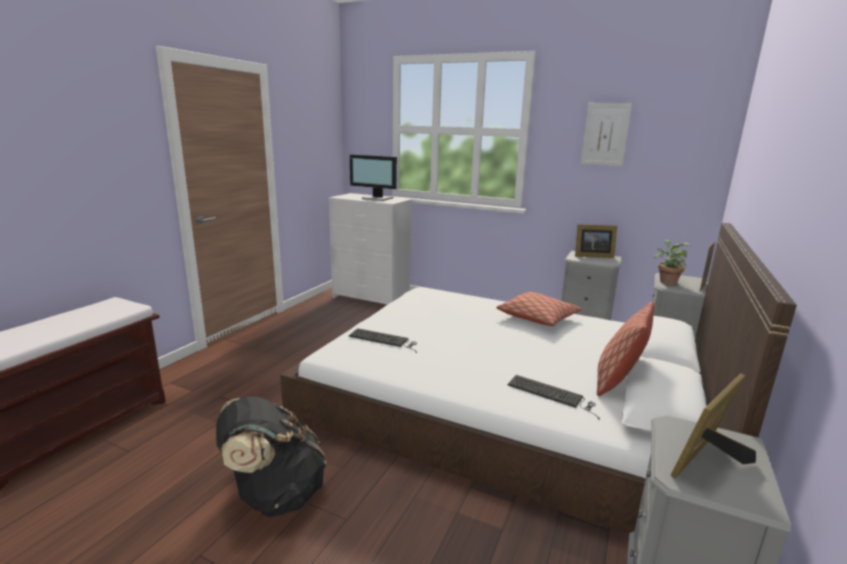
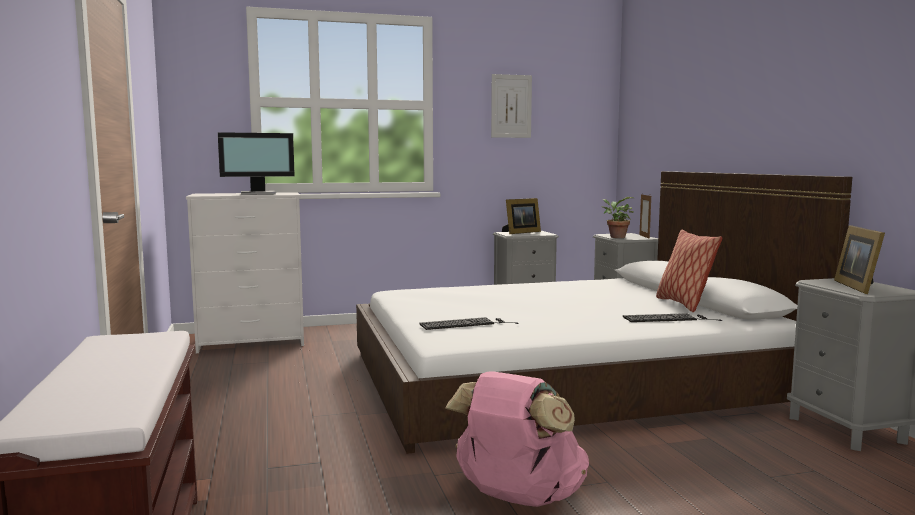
camera: 40 degrees left, 10 degrees down
black backpack [216,396,327,517] -> pink backpack [445,371,589,507]
pillow [497,292,582,326] -> none

